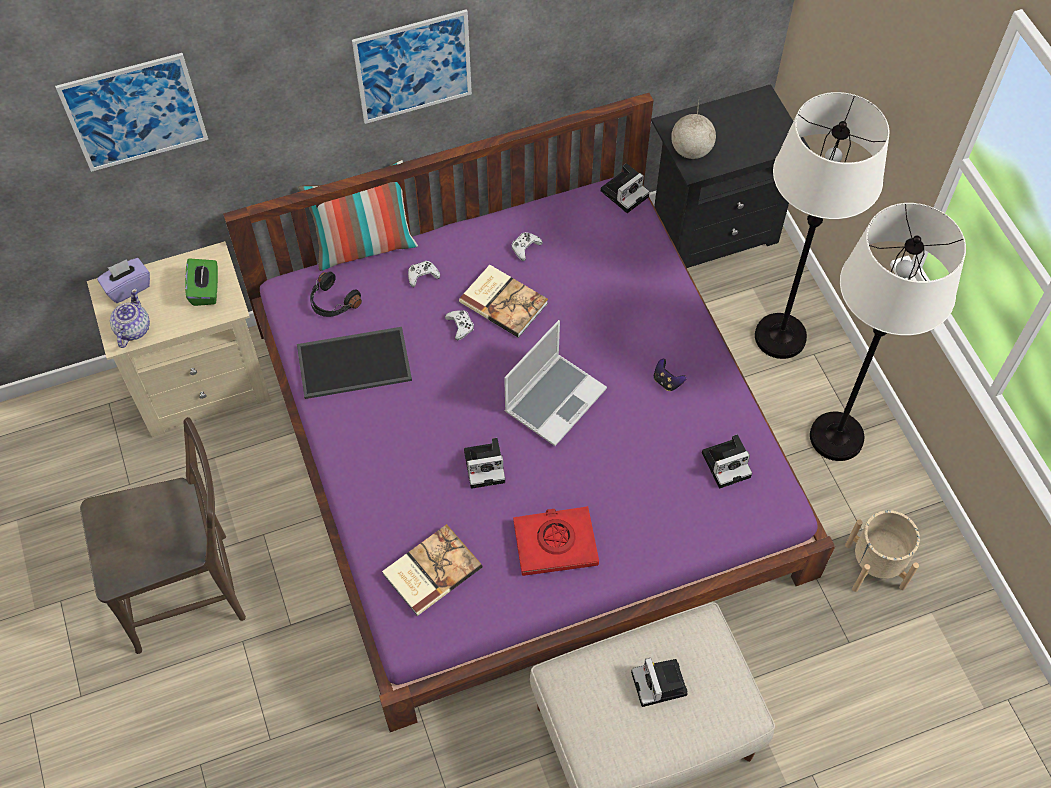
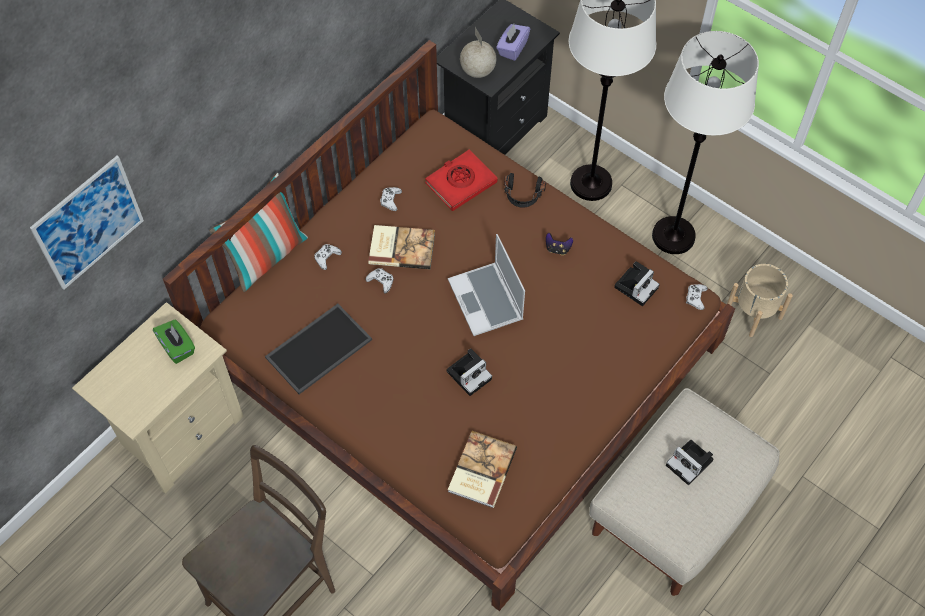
camera: 30 degrees left, 0 degrees up
purple tissue box [97,258,150,303] -> purple tissue box moved to [496,24,530,61]
teapot [110,288,150,348] -> none
purple bed [223,93,835,732] -> brown bed [163,40,735,611]
black headphones [310,272,362,317] -> black headphones moved to [504,173,546,208]
picture [352,9,472,124] -> none
laptop [504,320,607,446] -> laptop turned 150 degrees clockwise [448,234,525,336]
red book [513,506,599,576] -> red book moved to [425,150,497,211]
camera [601,163,650,213] -> none
none -> white game controller [686,284,708,310]

